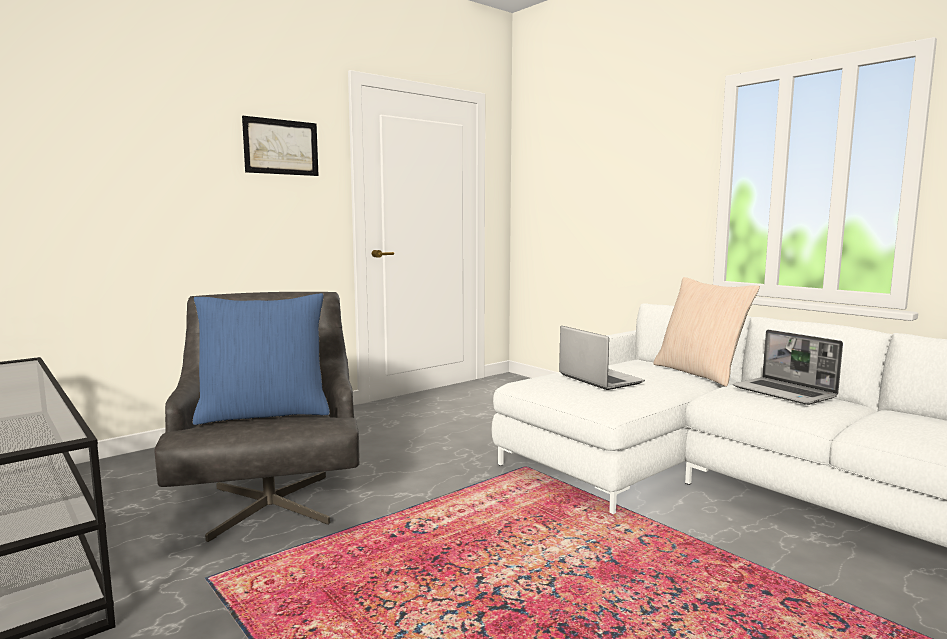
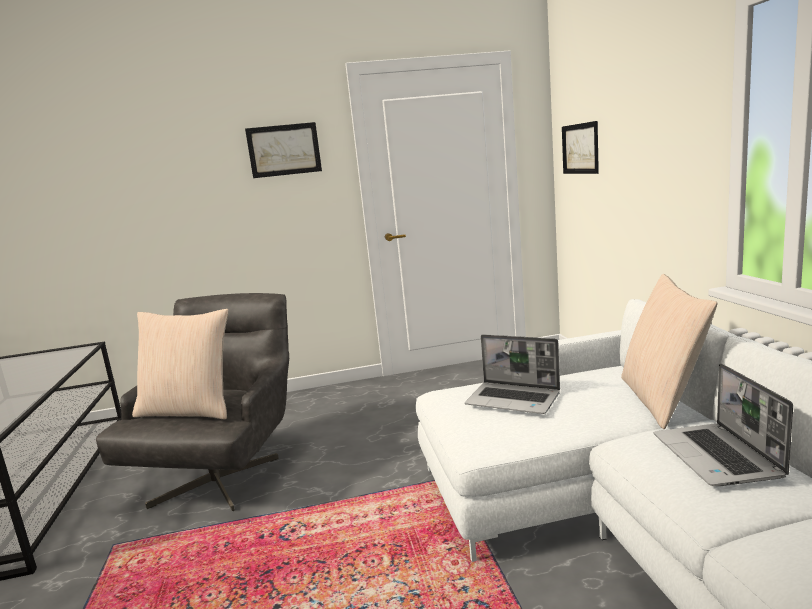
camera: 30 degrees right, 5 degrees up
blue pillow [193,293,330,425] -> beige pillow [132,309,229,419]
laptop [559,326,645,390] -> laptop turned 120 degrees clockwise [465,334,560,414]
none -> picture [562,121,599,174]

